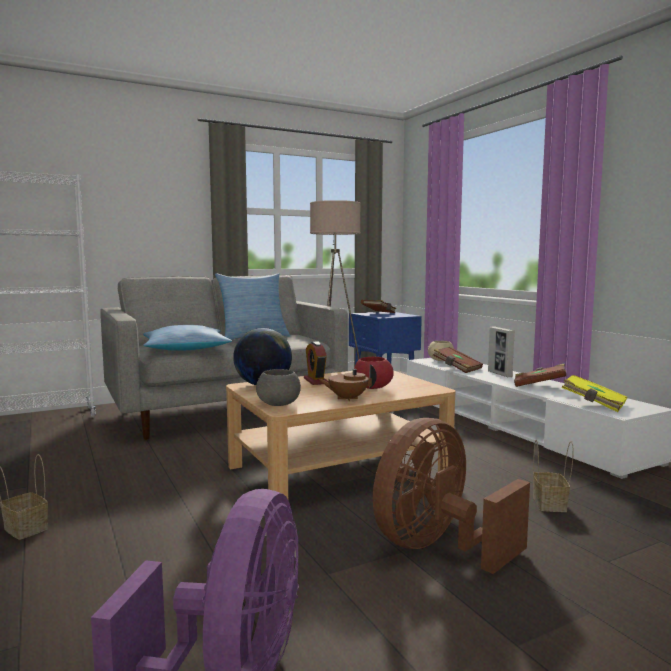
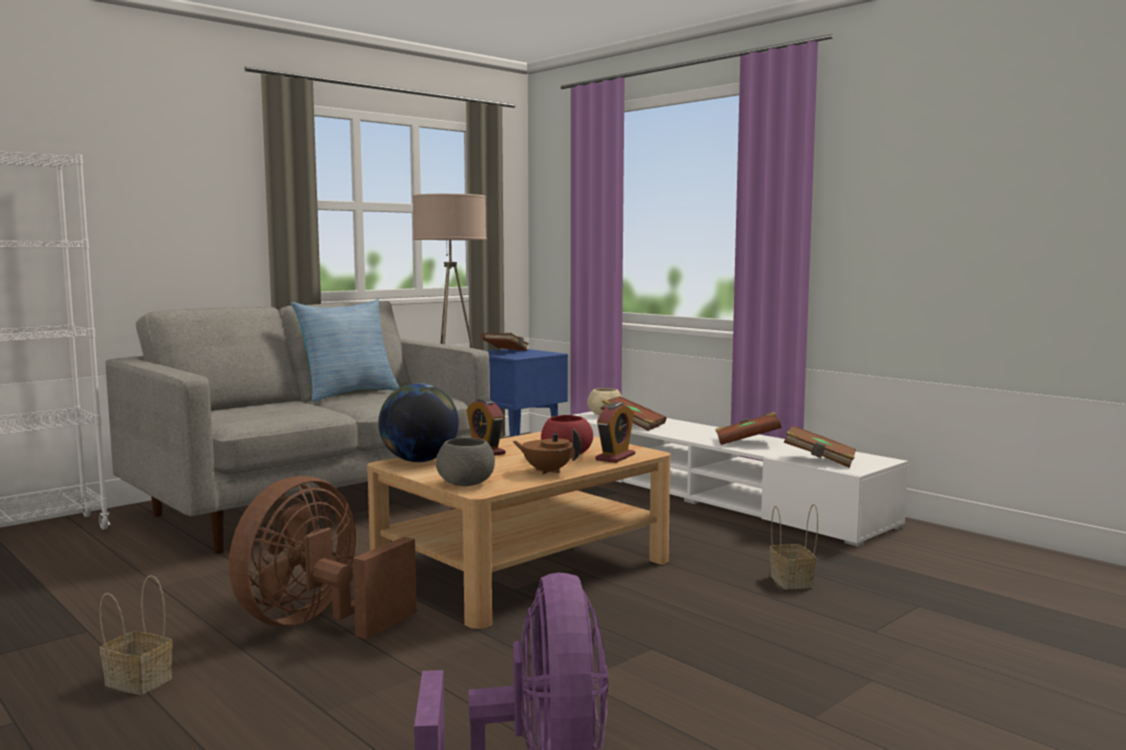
camera: 15 degrees left, 0 degrees up
pillow [143,325,232,351] -> none
brown teapot [318,364,377,401] -> brown teapot turned 45 degrees clockwise [512,429,582,474]
brown fan [373,418,530,574] -> brown fan moved to [229,476,417,639]
picture frame [488,326,515,377] -> none
yellow book [562,375,627,412] -> brown book [783,425,856,468]
none -> alarm clock [595,402,635,463]

